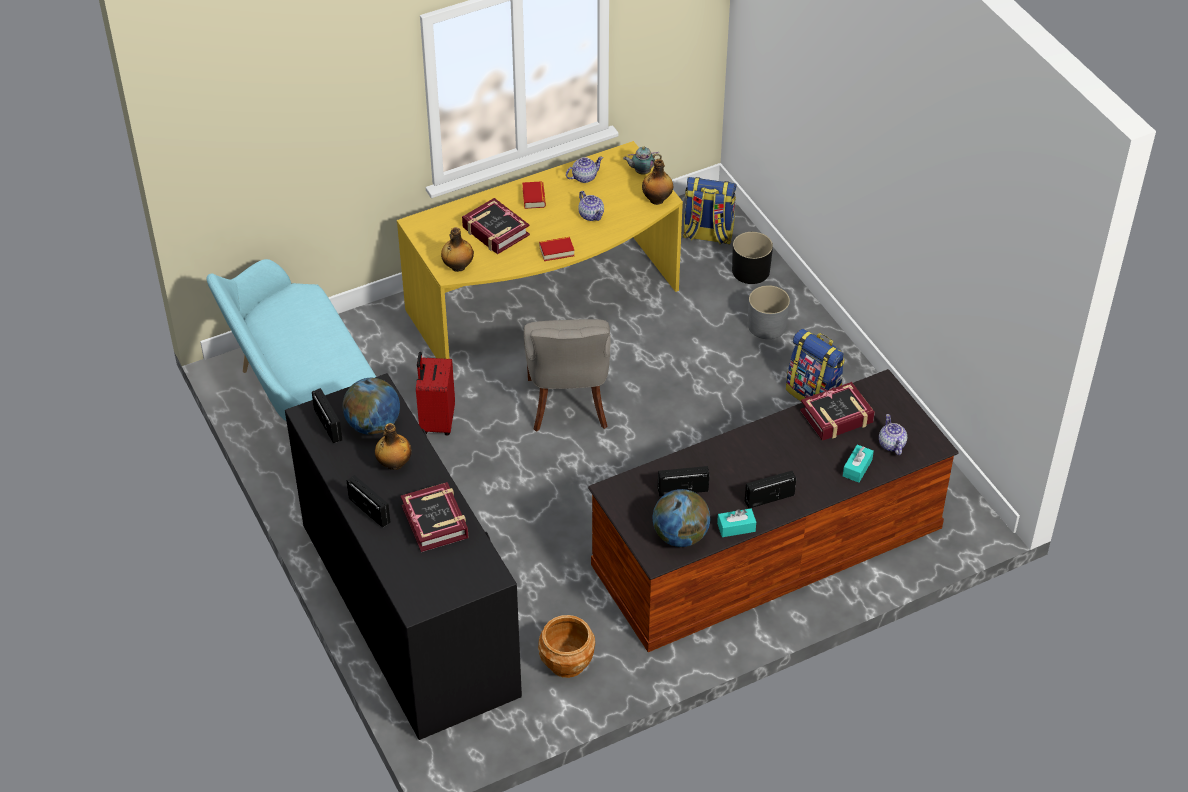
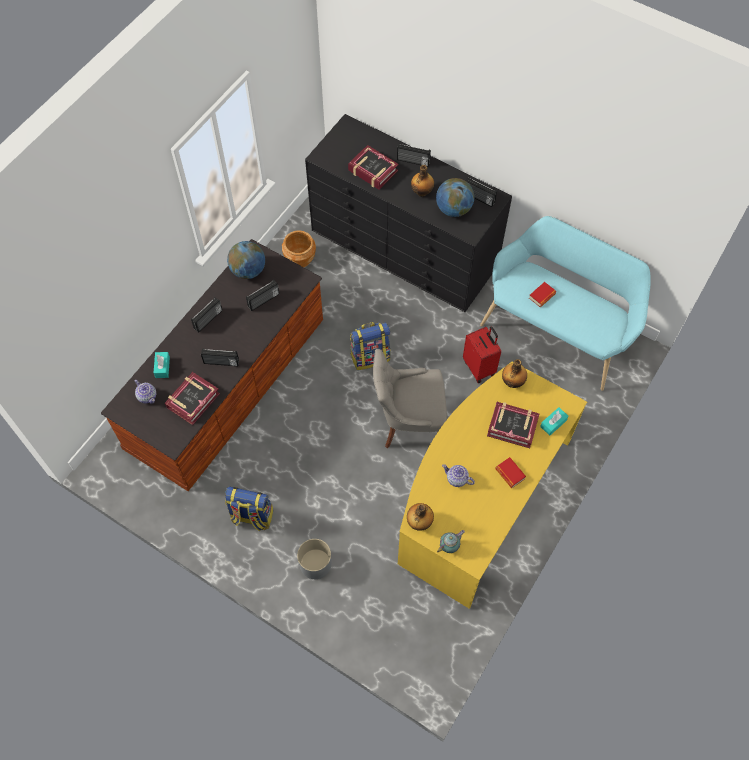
camera: 150 degrees right, 15 degrees up
grey chair [524,319,610,432] -> grey chair turned 60 degrees counterclockwise [373,349,447,448]
book [539,237,574,261] -> book moved to [529,282,556,307]
teapot [566,156,603,183] -> none
backpack [683,177,737,244] -> backpack moved to [350,322,391,370]
turquoise tissue box [717,508,756,537] -> turquoise tissue box moved to [540,407,568,435]
black planter [732,232,773,284] -> none
none -> radio [201,348,239,366]

